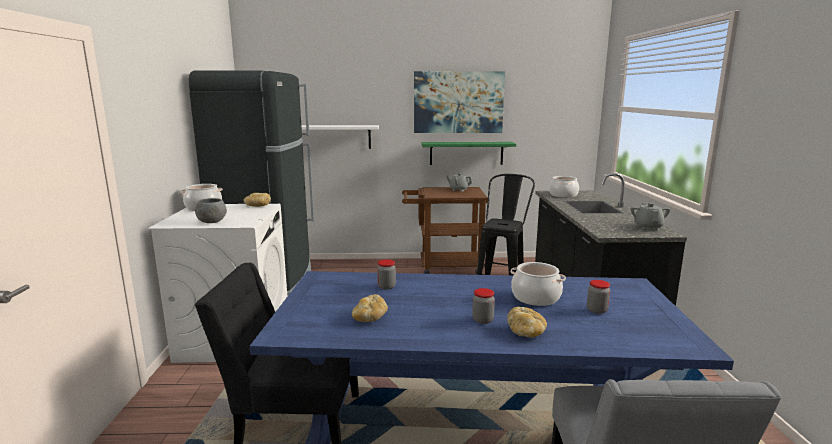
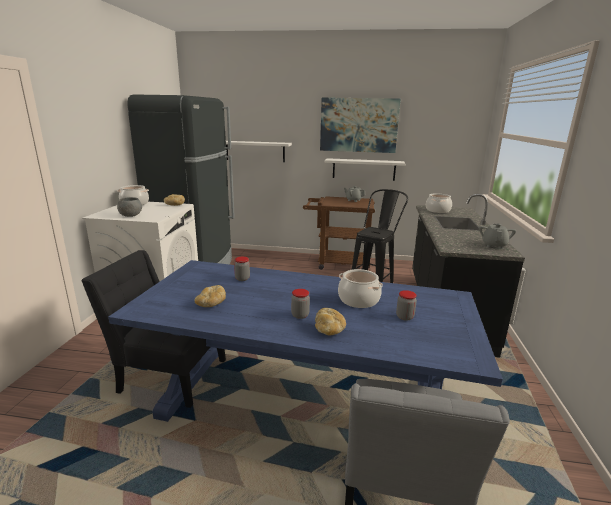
camera: 10 degrees right, 5 degrees up
green shelf [422,142,516,165] -> white shelf [325,158,405,181]

